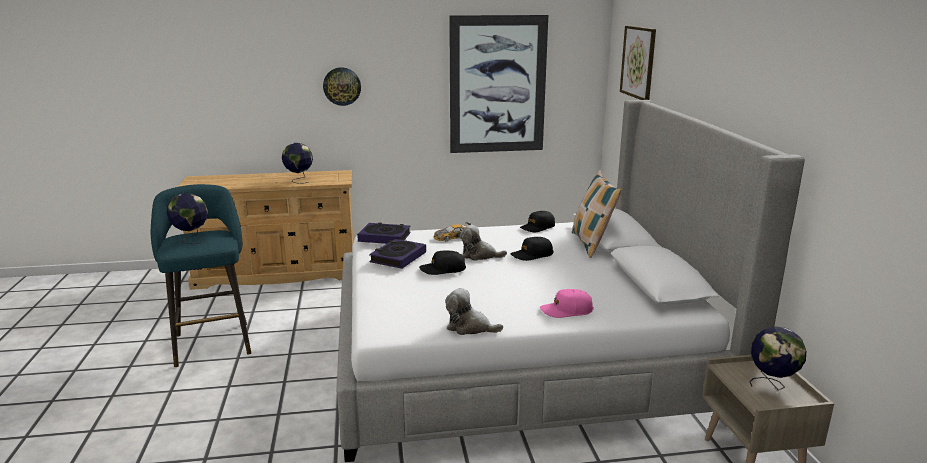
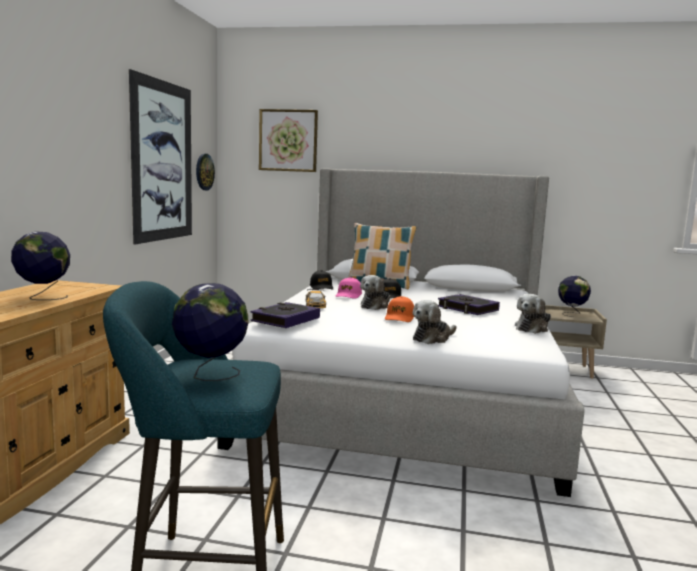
camera: 70 degrees left, 10 degrees down
wall clock [323,67,361,106] -> wall clock moved to [196,154,215,190]
book [369,239,426,269] -> book moved to [438,294,500,315]
black cap [419,250,466,275] -> orange cap [385,296,414,322]
pink cap [540,289,594,318] -> pink cap moved to [335,277,362,299]
none -> plush toy [413,300,456,344]

